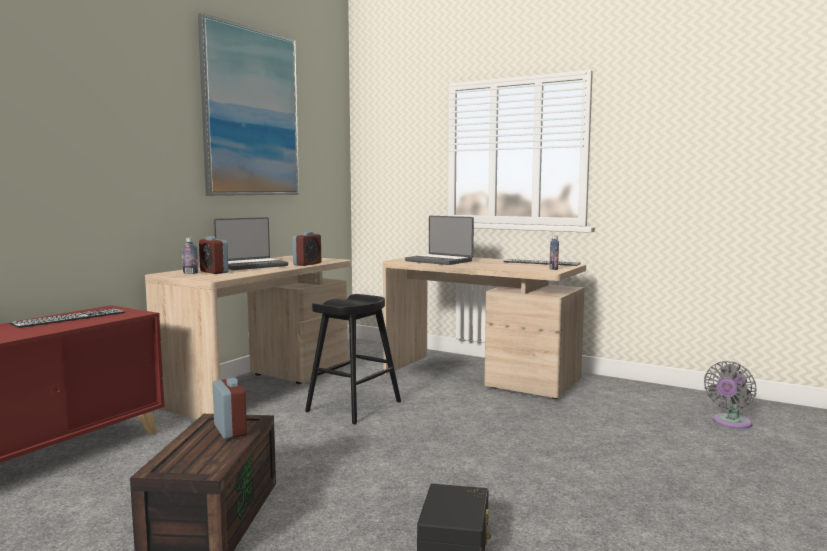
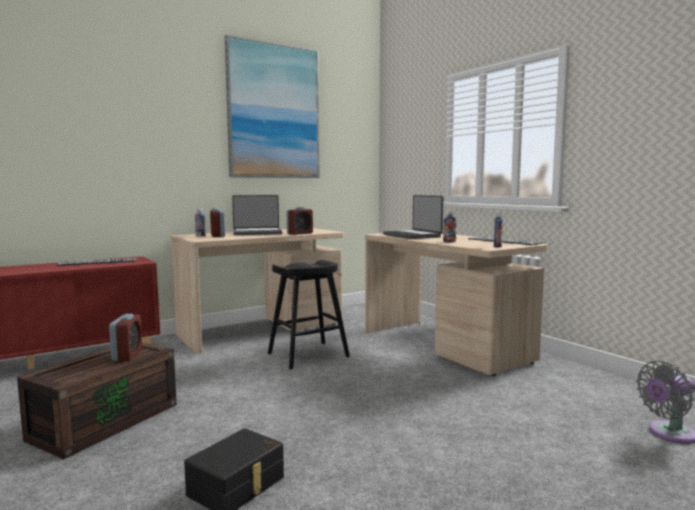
camera: 25 degrees right, 0 degrees up
none -> bottle [443,211,457,242]

